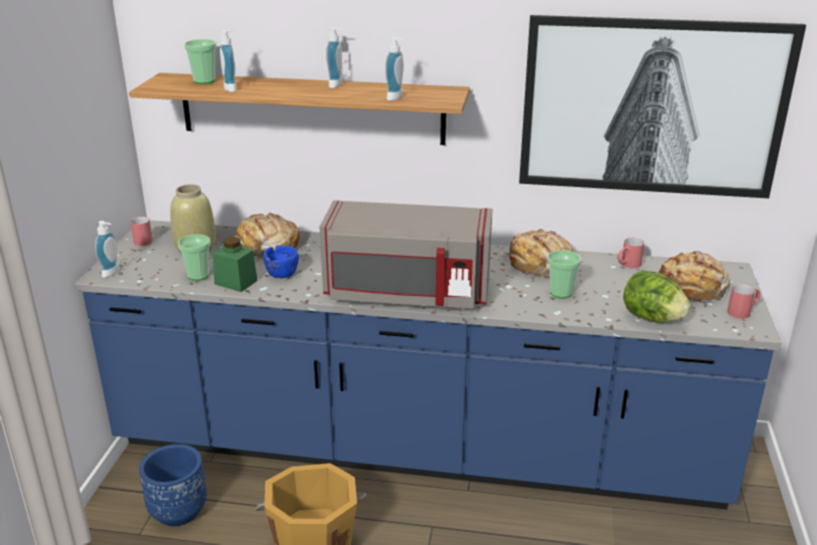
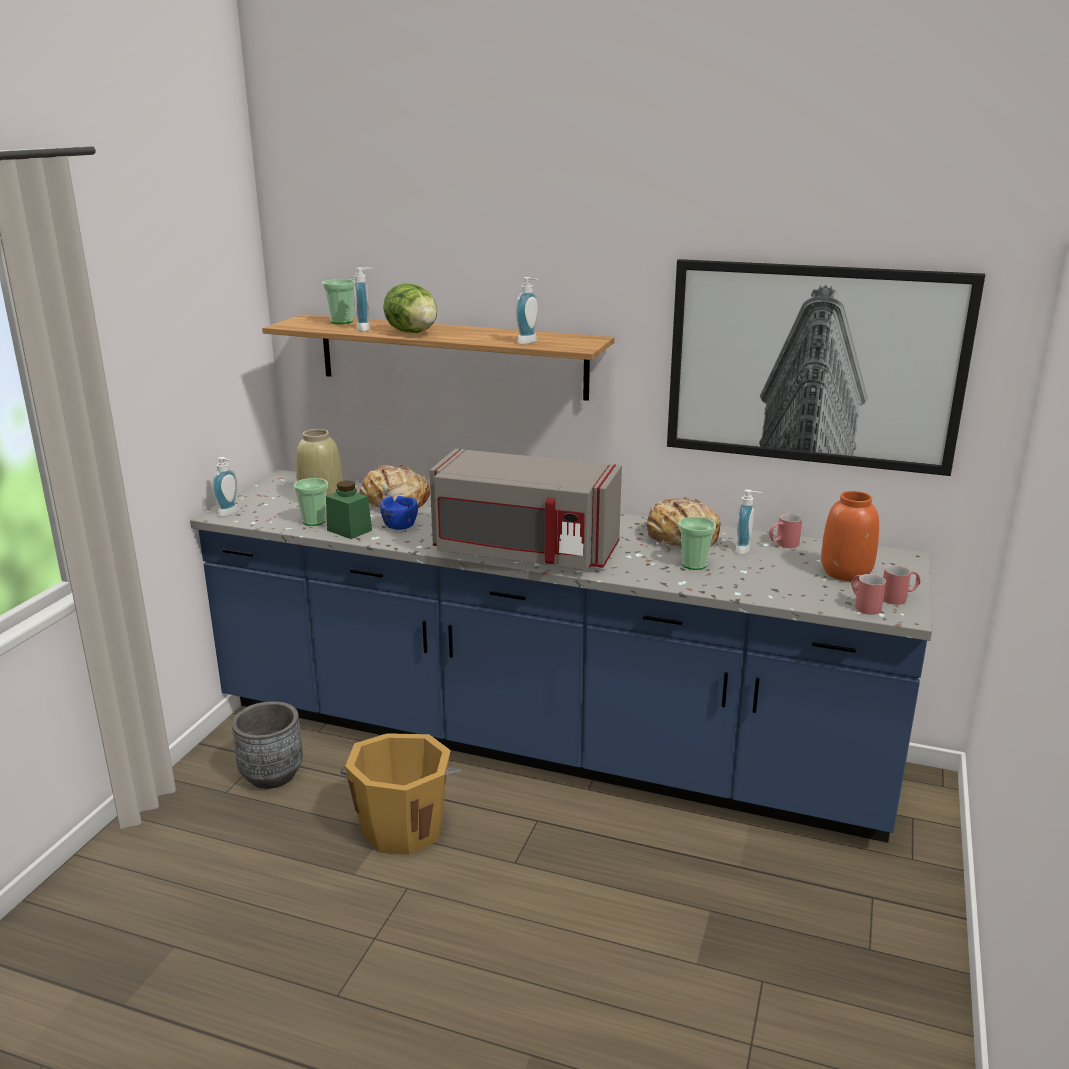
camera: 10 degrees right, 5 degrees down
red mug [130,217,153,246] -> red mug moved to [851,574,886,615]
blue planter [139,444,207,526] -> grey planter [232,701,303,789]
soap dispenser [326,27,345,88] -> soap dispenser moved to [736,489,762,555]
lettuce [623,270,691,323] -> lettuce moved to [383,283,437,333]
bread [658,251,730,304] -> orange vase [821,491,879,581]

